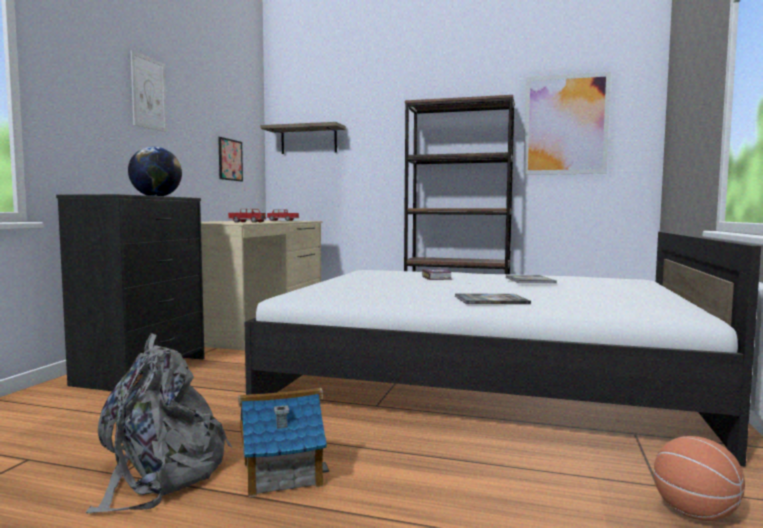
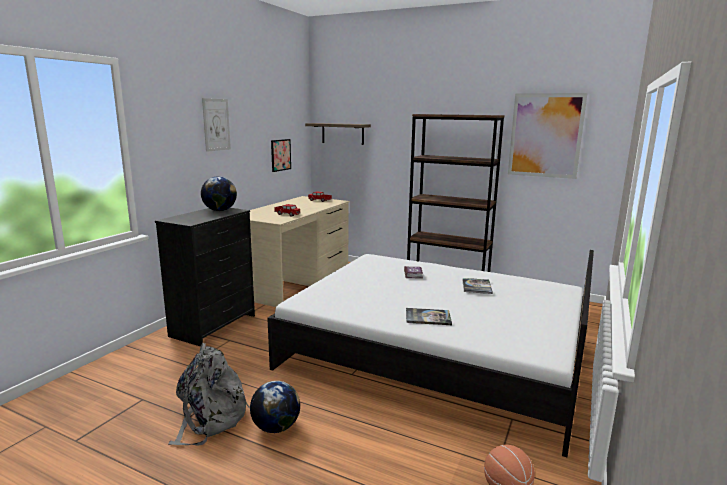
camera: 10 degrees right, 10 degrees up
toy house [238,388,329,497] -> globe [250,381,300,433]

